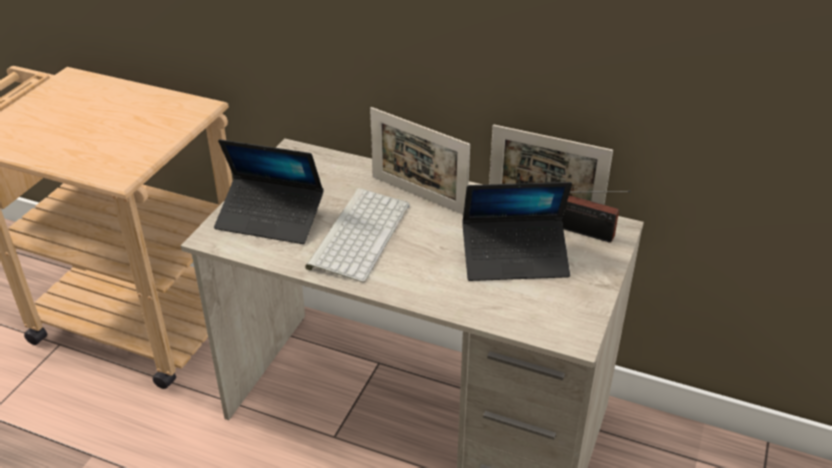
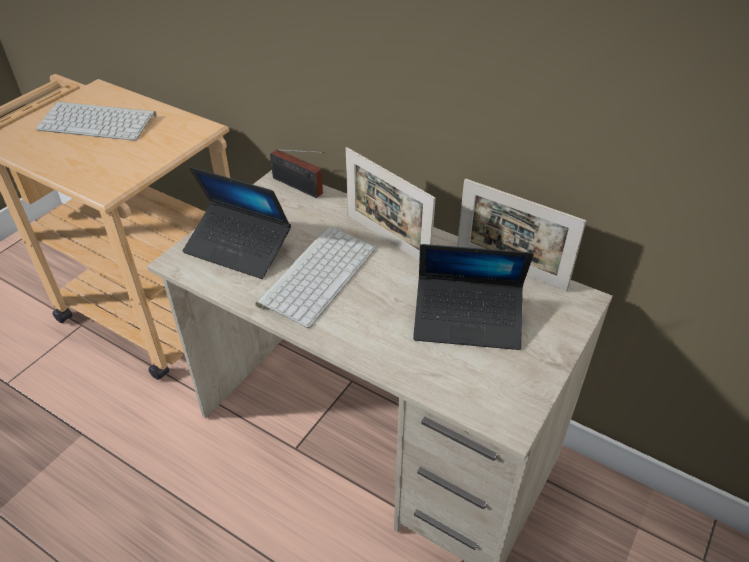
camera: 10 degrees right, 5 degrees up
radio [562,191,631,243] -> radio moved to [270,149,325,198]
none -> keyboard [36,101,157,141]

